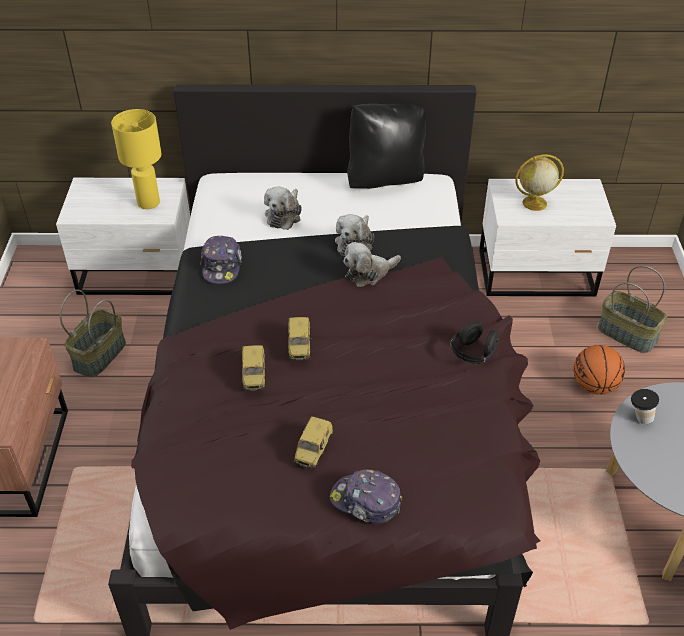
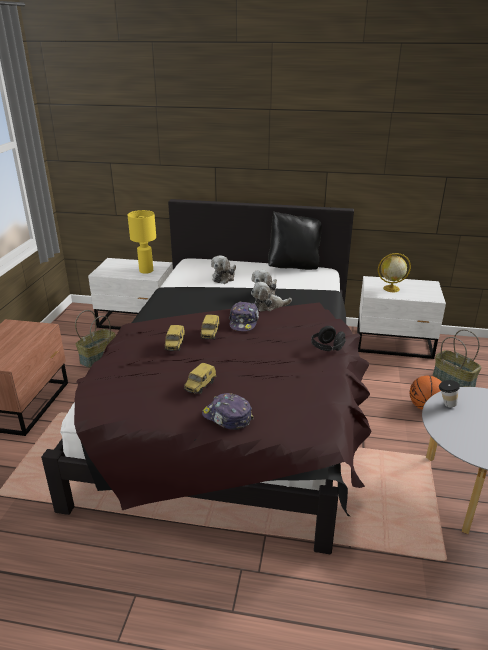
camera: 10 degrees right, 15 degrees down
cap [200,236,242,284] -> cap moved to [229,301,259,331]

